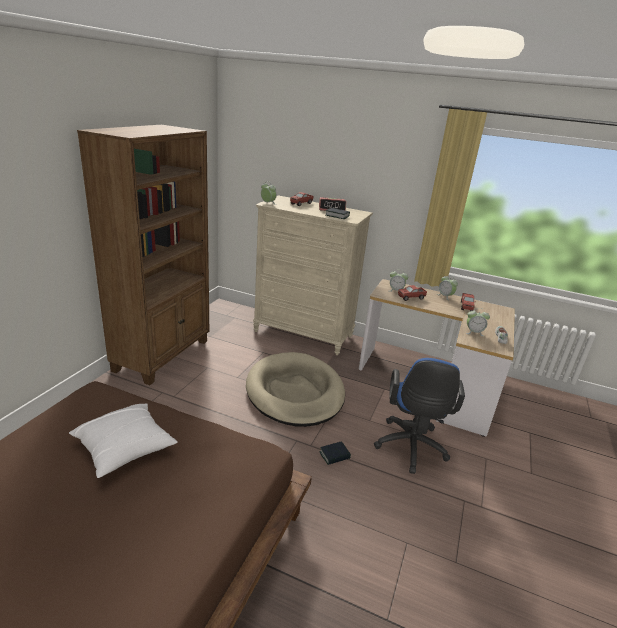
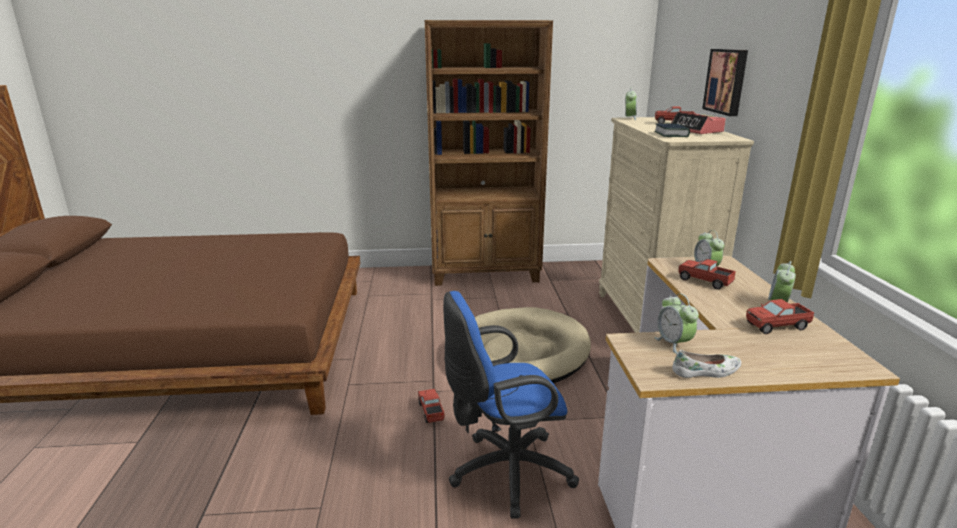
camera: 65 degrees right, 5 degrees down
white pillow [69,403,177,478] -> none
book [319,441,351,465] -> toy truck [418,389,445,423]
none -> picture [702,49,748,116]

